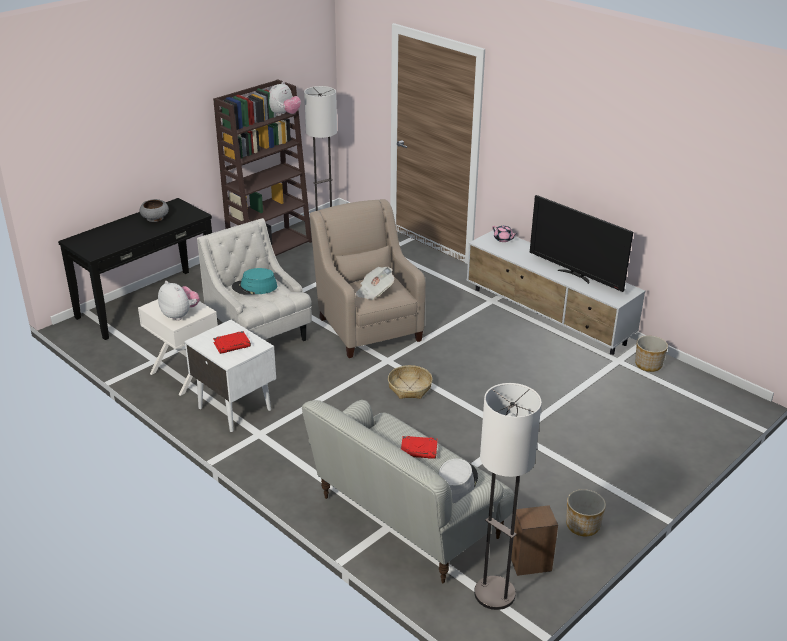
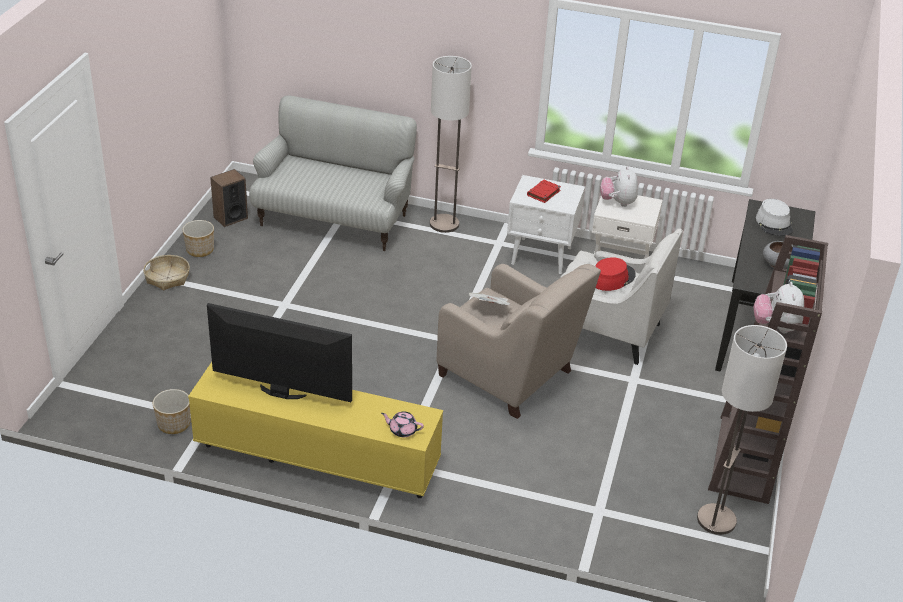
camera: 150 degrees right, 5 degrees up
plush toy [158,281,200,321] -> plush toy turned 75 degrees clockwise [600,166,638,207]
turquoise hat [232,268,277,295] -> red hat [595,257,636,291]
basket [388,365,433,399] -> basket moved to [143,255,190,290]
red book [401,436,437,459] -> none
grey hat [438,458,478,503] -> grey hat moved to [756,199,793,236]
white tv stand [466,228,646,355] -> yellow tv stand [188,362,443,498]
floor lamp [474,383,542,610] -> floor lamp moved to [430,56,472,233]

